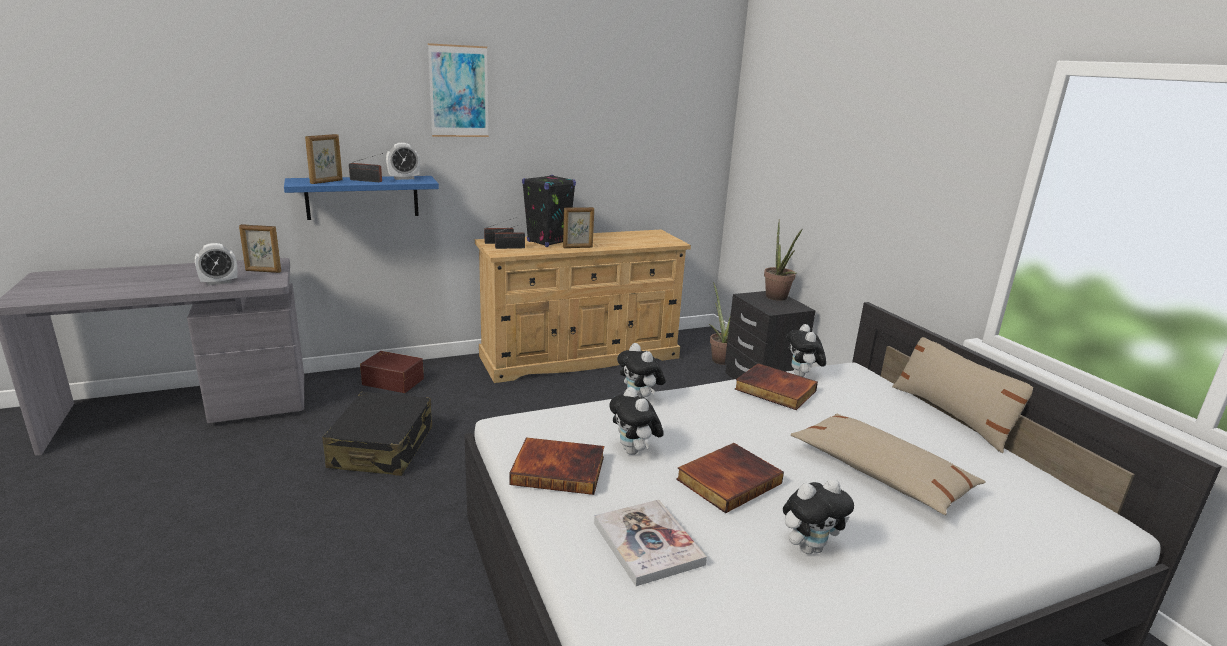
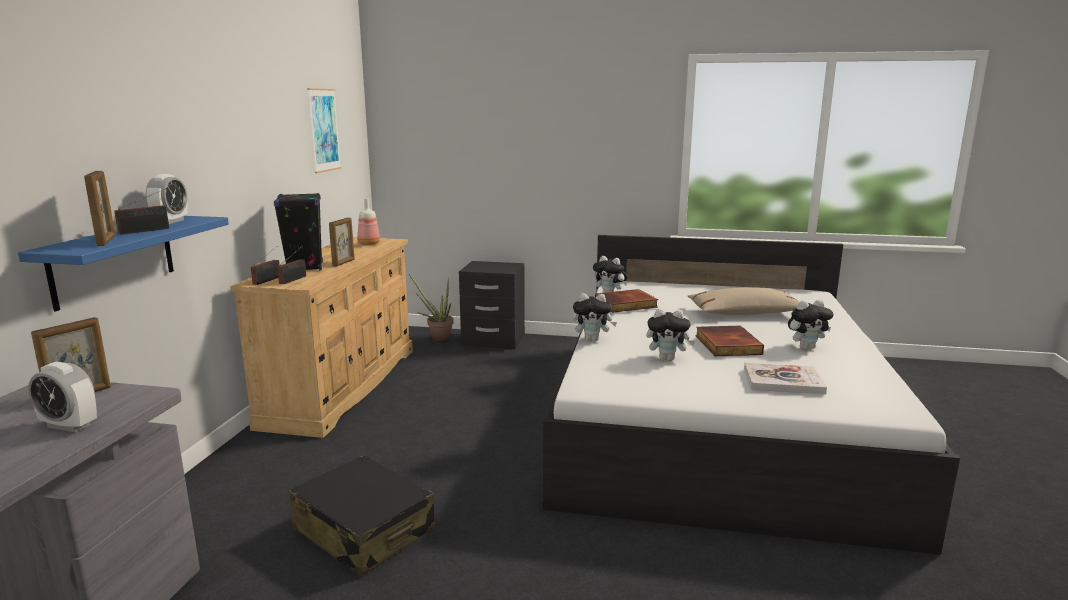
camera: 55 degrees left, 5 degrees down
alarm clock [195,243,237,285] -> alarm clock turned 105 degrees clockwise [28,362,97,432]
brown storage box [360,351,424,393] -> none
picture [428,43,489,137] -> picture moved to [307,88,341,173]
book [509,437,604,495] -> none
potted plant [764,219,803,301] -> none
plush toy [783,479,854,554] -> plush toy turned 60 degrees clockwise [788,299,833,349]
beige pillow [892,337,1033,453] -> none
none -> bottle [357,198,380,245]

